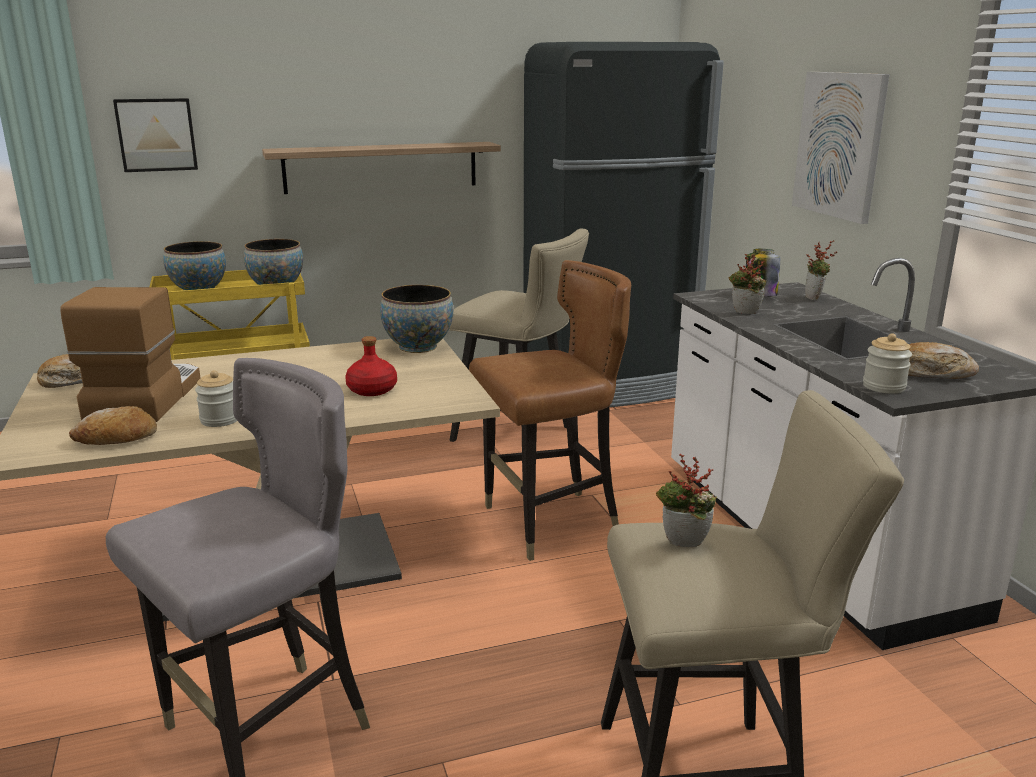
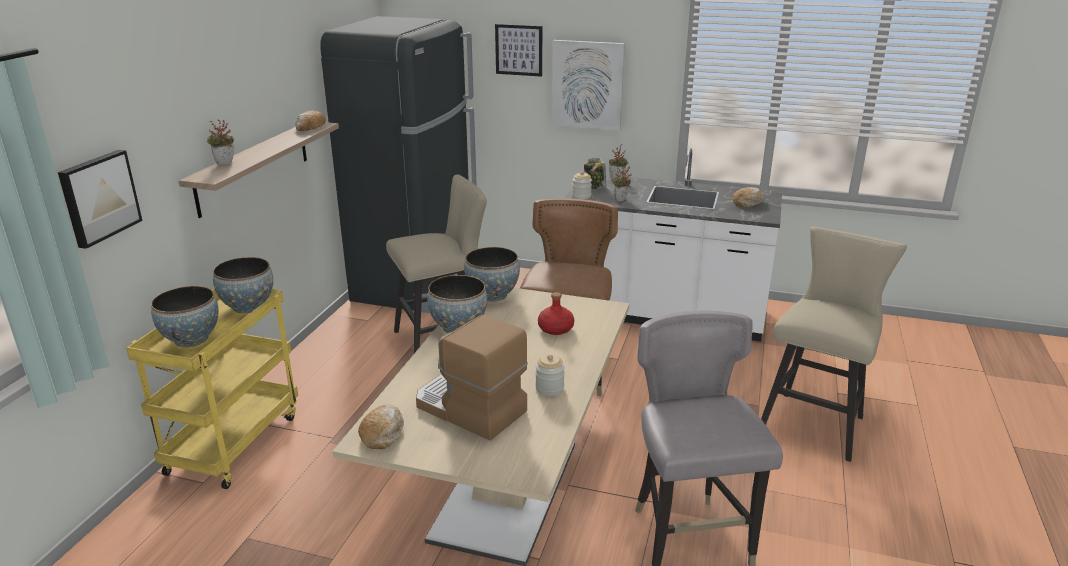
camera: 55 degrees left, 5 degrees up
bread [69,406,157,445] -> bread moved to [295,111,326,131]
potted plant [656,454,717,547] -> potted plant moved to [207,119,234,165]
jar [863,334,912,393] -> jar moved to [572,171,592,199]
none -> bowl [427,275,487,333]
none -> picture [495,24,542,77]

